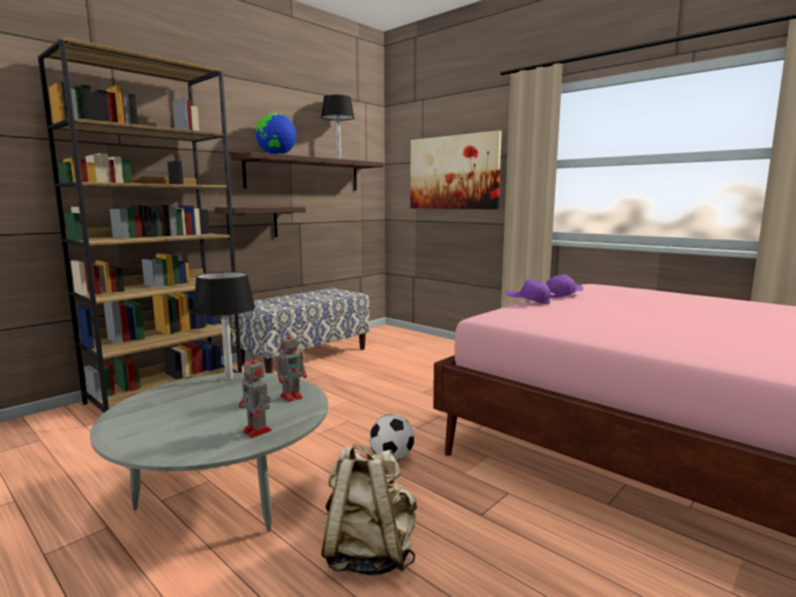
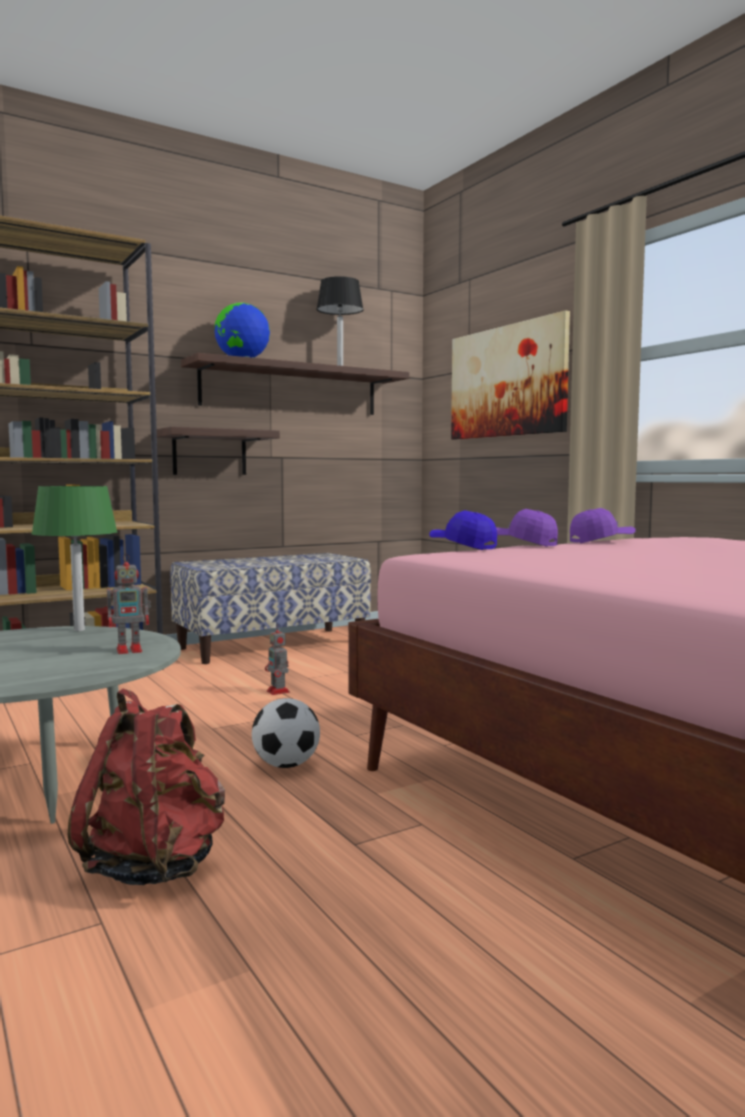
camera: 15 degrees right, 5 degrees down
black table lamp [193,272,255,380] -> green table lamp [31,486,118,631]
toy robot [239,353,272,438] -> toy robot moved to [265,624,290,695]
beige backpack [321,444,417,576] -> red backpack [68,689,225,885]
none -> blue cap [429,510,497,550]

